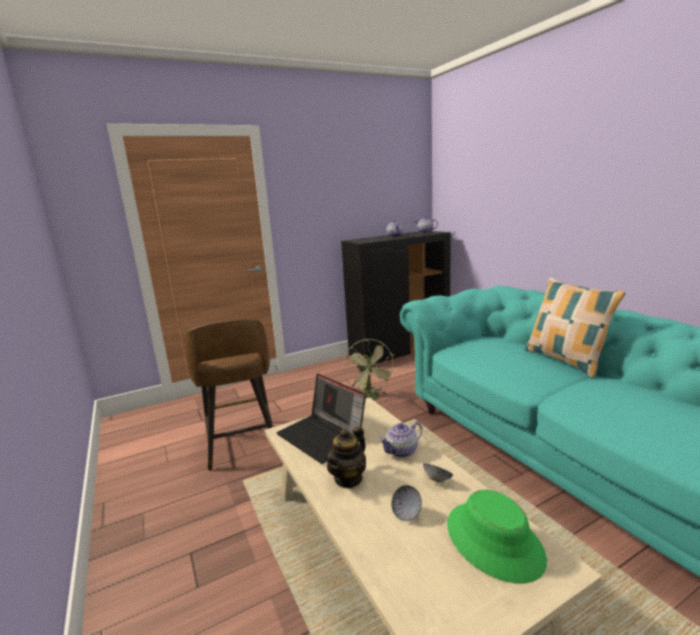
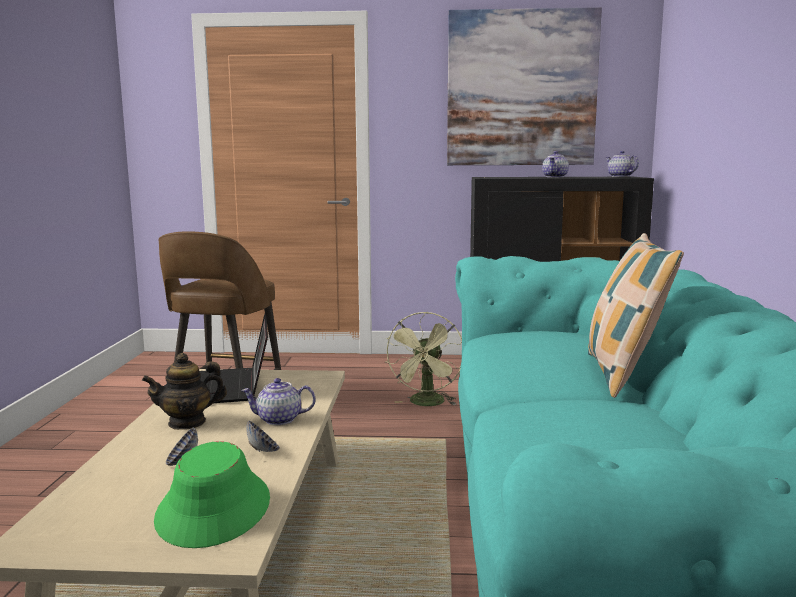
camera: 30 degrees right, 5 degrees down
none -> picture [447,7,602,165]

